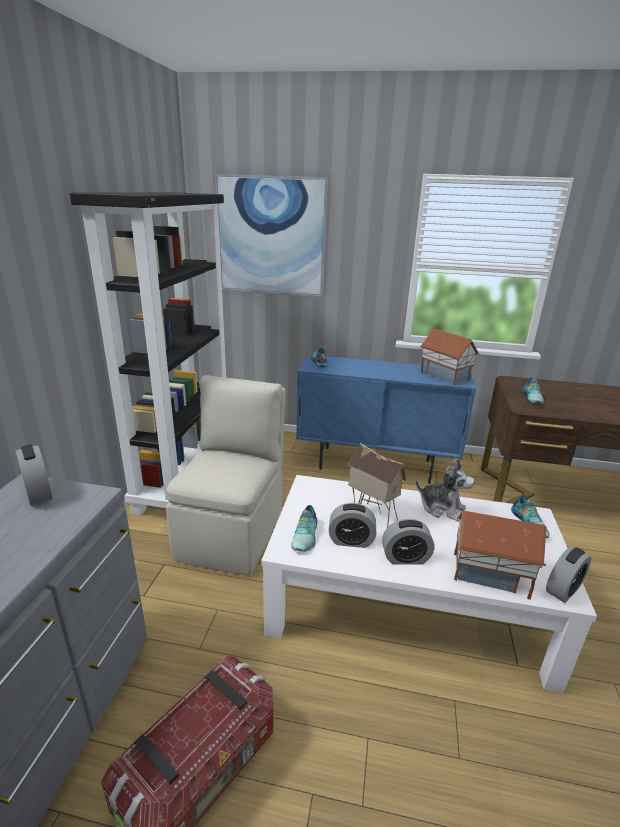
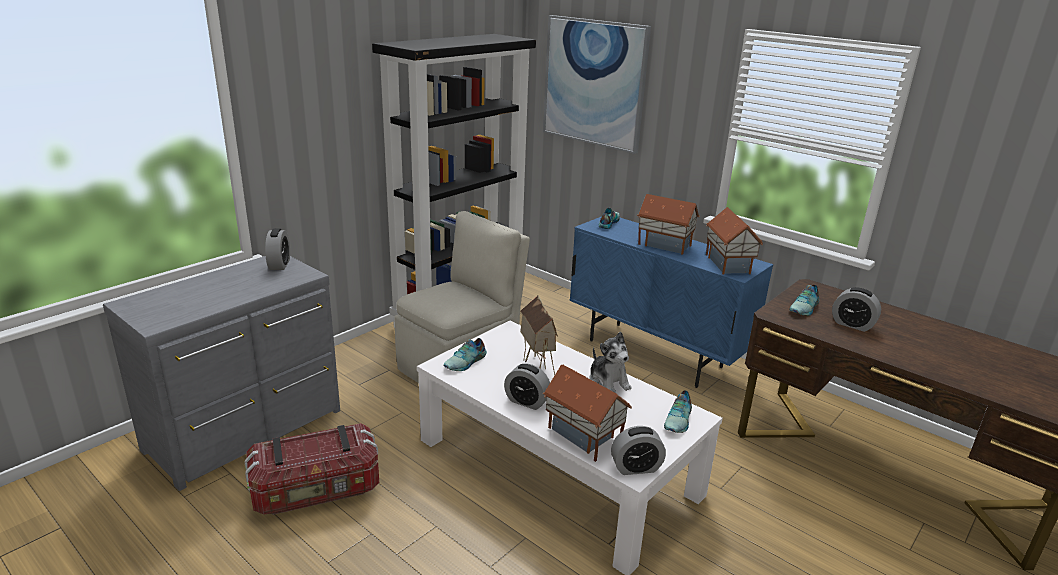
camera: 30 degrees right, 0 degrees up
alarm clock [329,503,376,548] -> alarm clock moved to [832,287,881,332]
none -> toy house [637,194,700,255]

